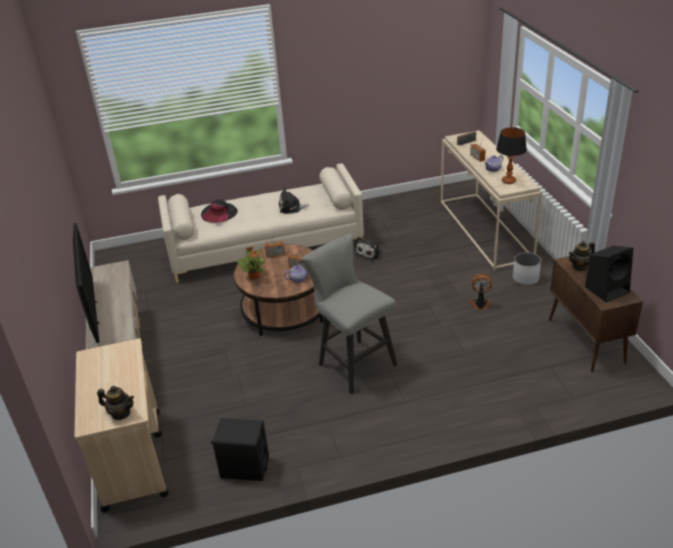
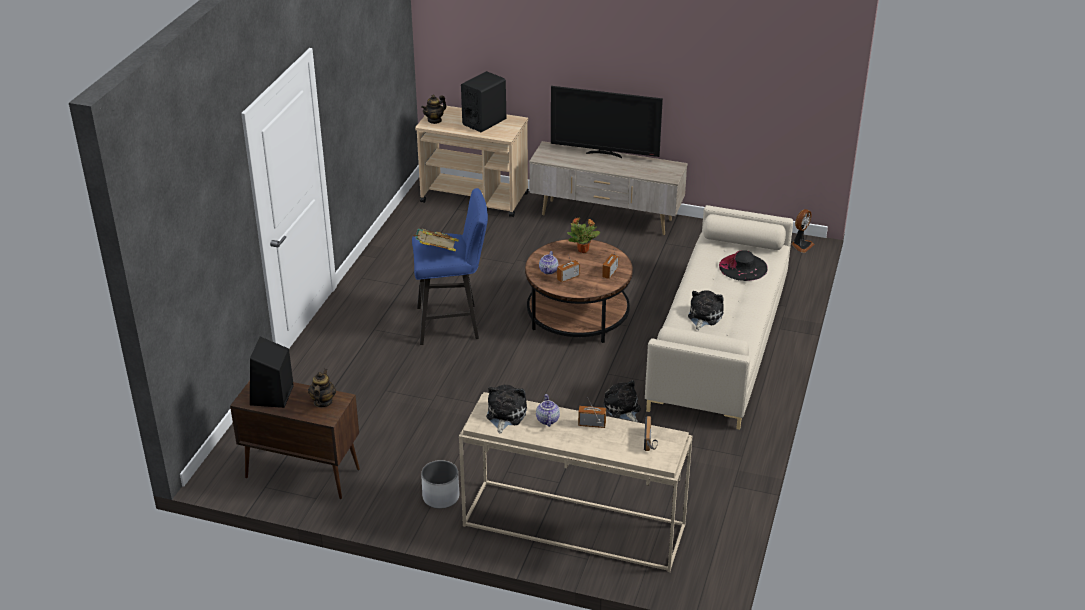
camera: 120 degrees right, 0 degrees up
black speaker [211,418,269,481] -> black speaker moved to [461,71,506,132]
grey stool [301,234,398,394] -> blue stool [412,188,488,345]
fan [469,274,492,310] -> fan moved to [791,209,815,253]
table lamp [496,127,527,184] -> plush toy [486,385,527,434]
none -> book [414,228,459,252]

